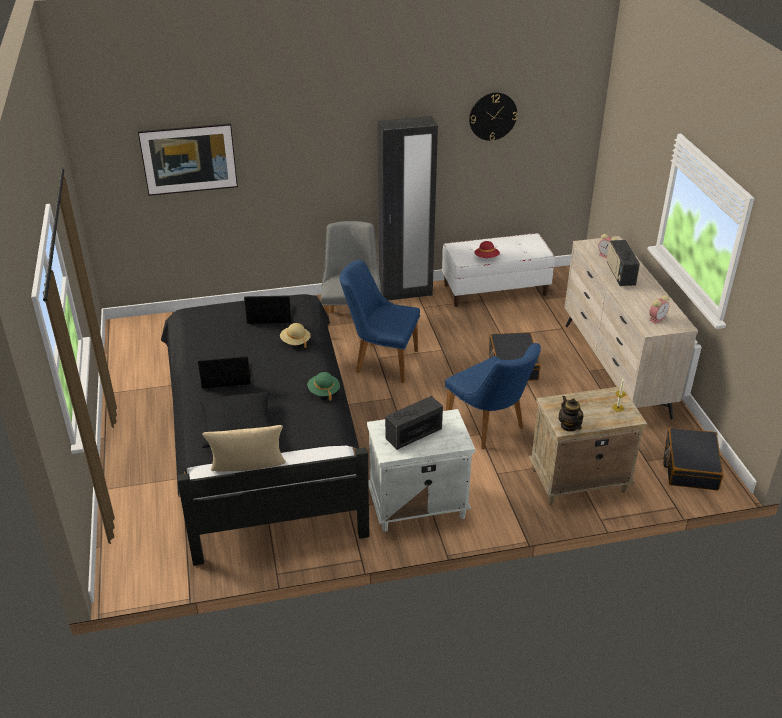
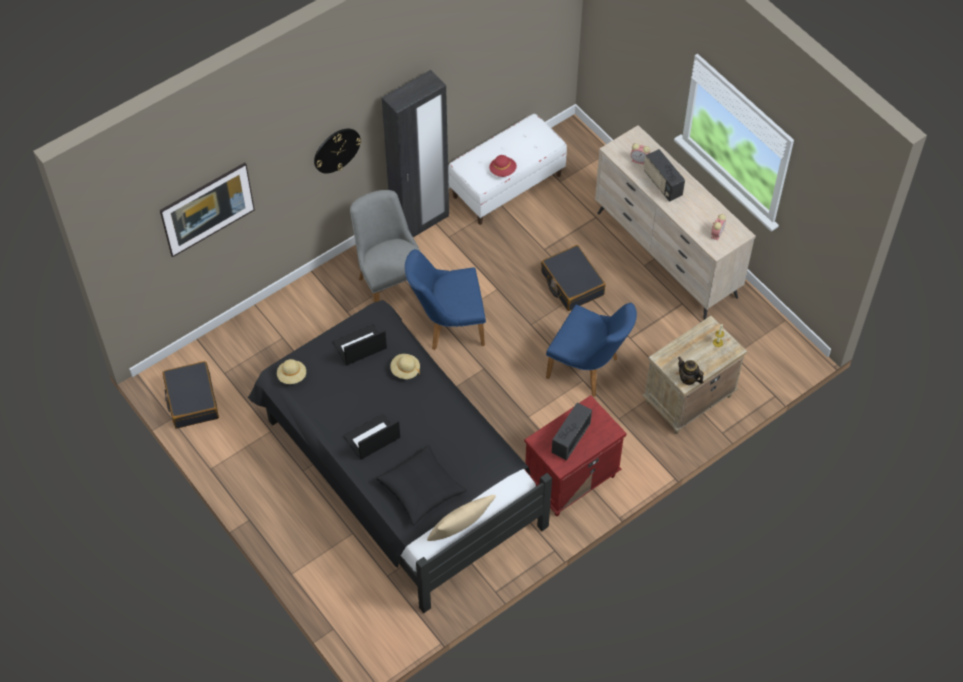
camera: 25 degrees left, 20 degrees up
green hat [307,372,340,401] -> none
white nightstand [367,409,475,532] -> red nightstand [524,395,627,516]
wall clock [469,93,517,141] -> wall clock moved to [314,129,361,173]
black suitcase [663,427,724,490] -> black suitcase moved to [163,361,219,429]
none -> beige hat [277,359,306,384]

